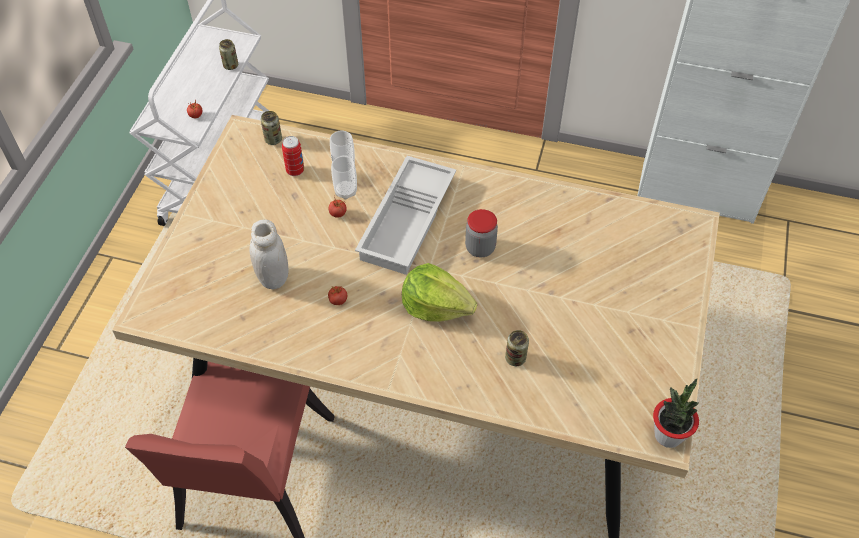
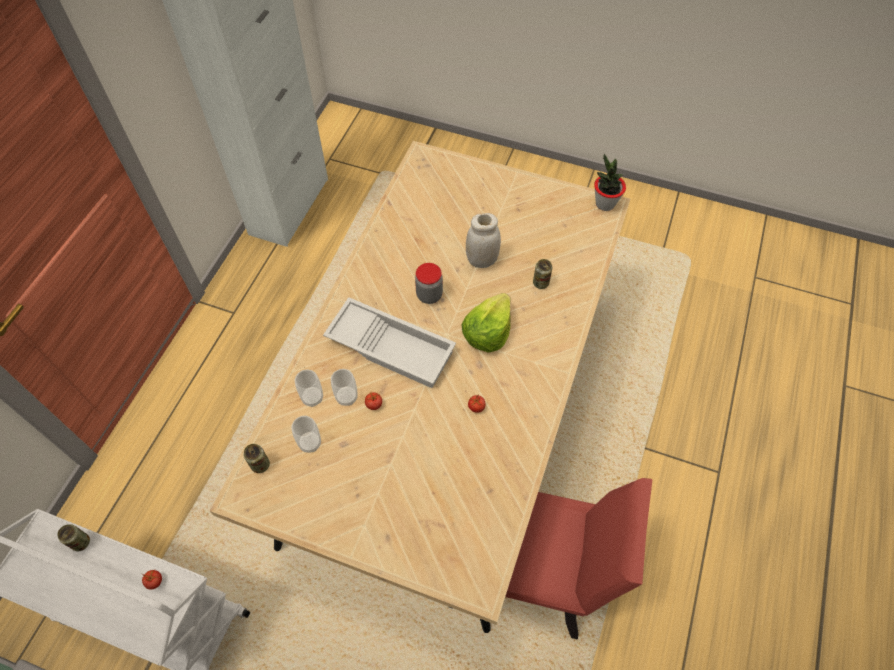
camera: 85 degrees left, 5 degrees up
white jar [250,220,289,289] -> white jar moved to [466,213,501,268]
can [282,136,304,176] -> cup [292,416,321,453]

